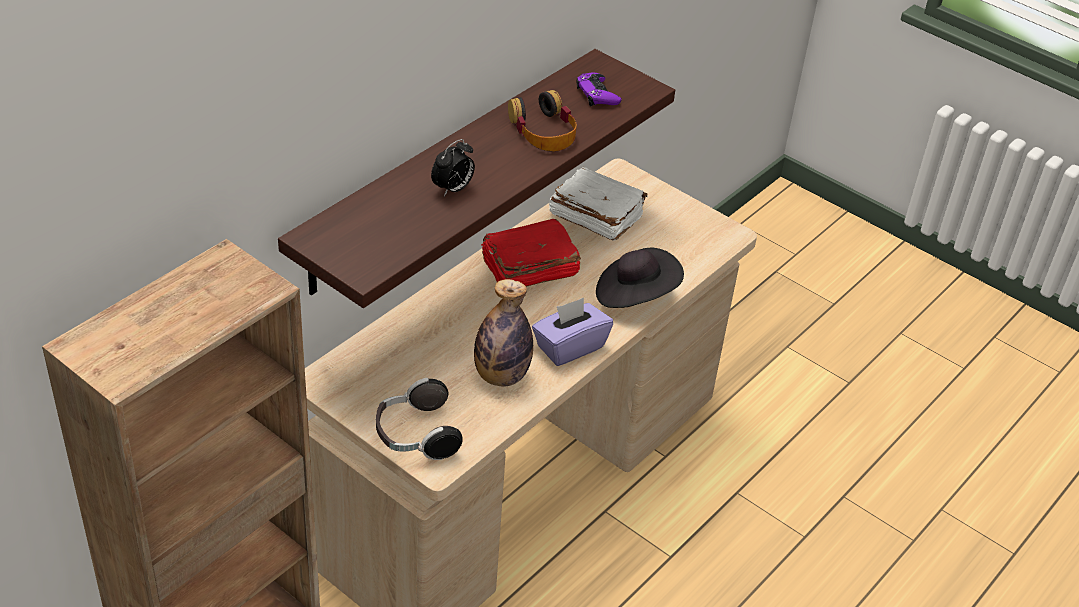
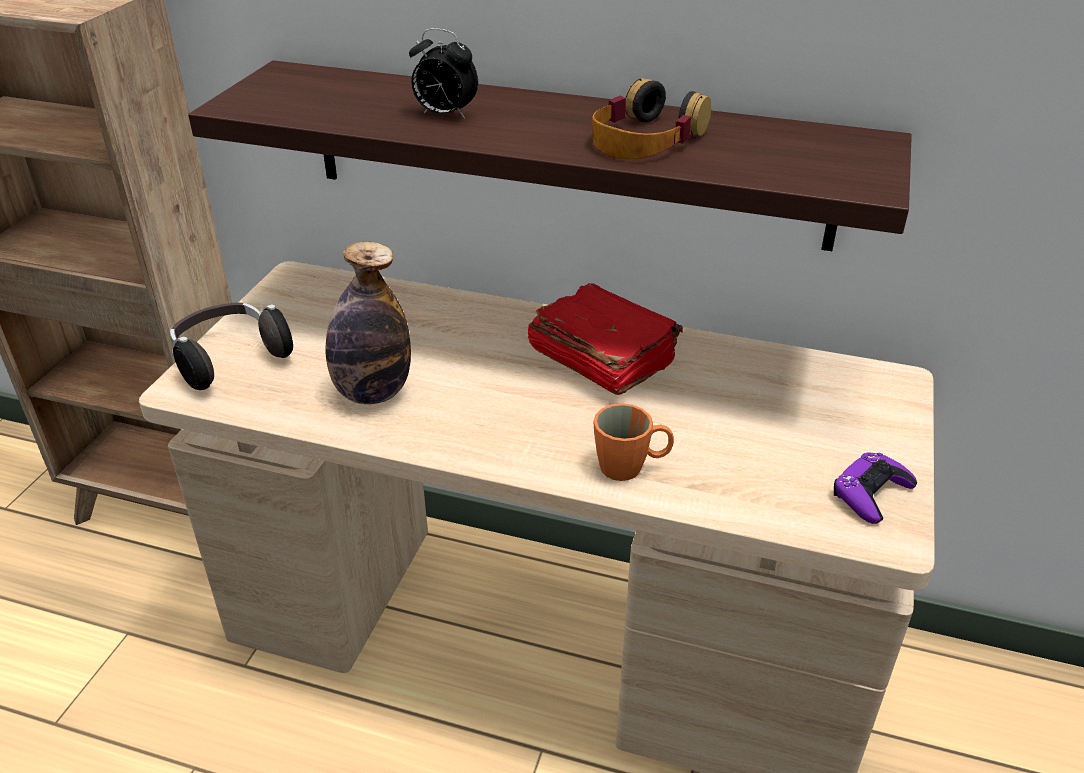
camera: 70 degrees right, 5 degrees down
purple tissue box [532,298,613,366] -> none
white book [549,167,648,241] -> none
purple game controller [576,73,622,106] -> purple game controller moved to [834,452,917,524]
black hat [596,248,684,308] -> orange mug [594,403,674,481]

